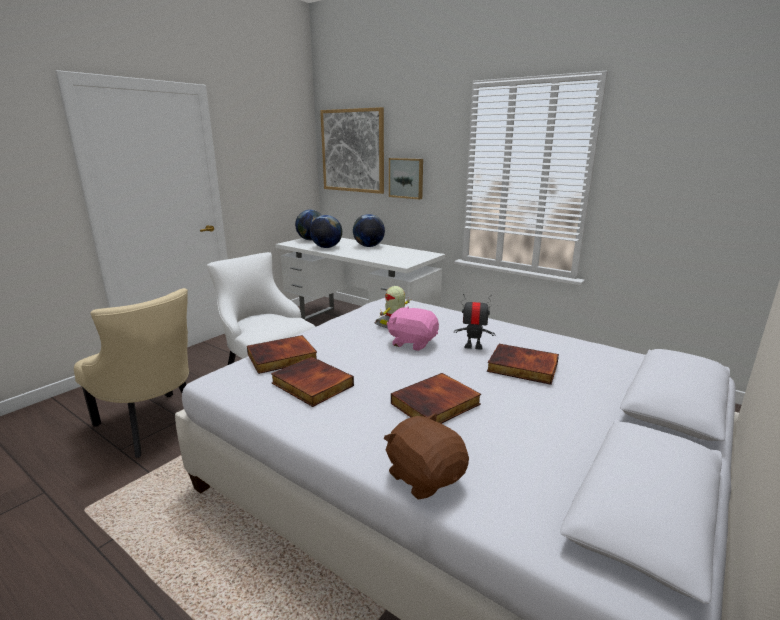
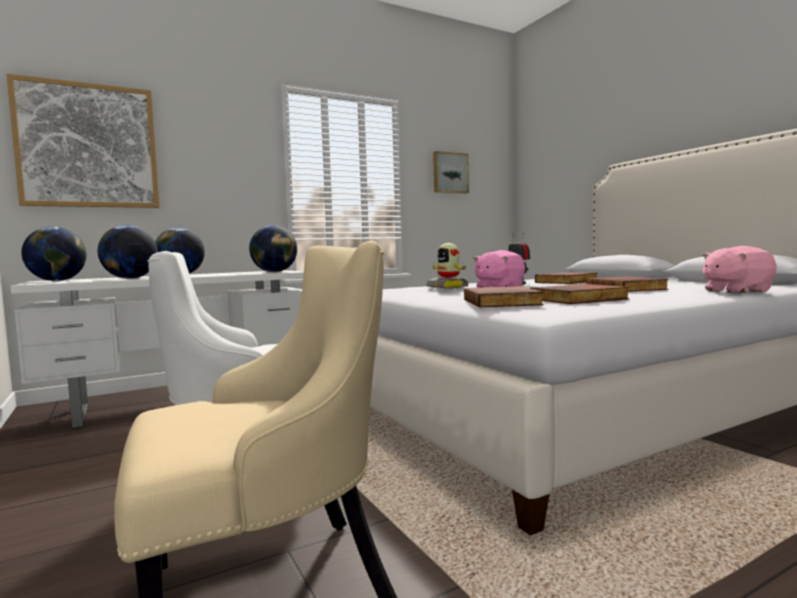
camera: 65 degrees left, 15 degrees down
brown plush toy [383,413,469,499] -> pink plush toy [702,246,777,293]
picture [389,158,423,199] -> picture moved to [433,151,469,193]
none -> globe [249,225,297,272]

